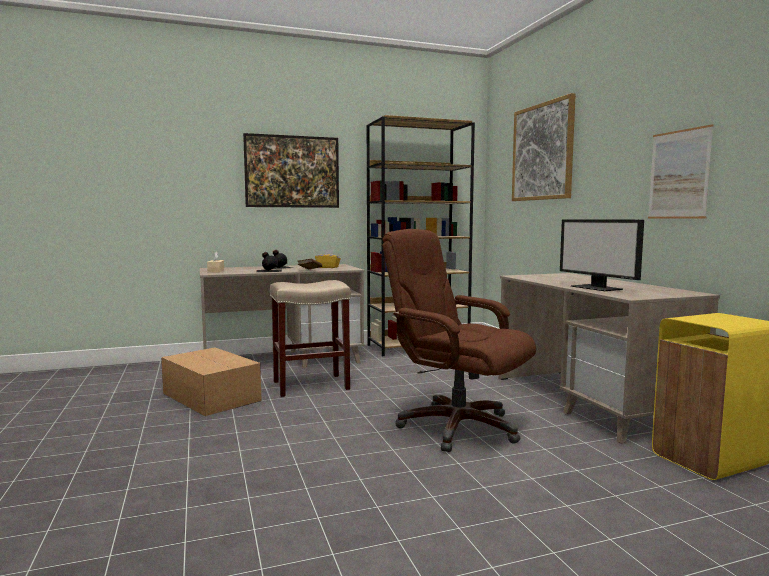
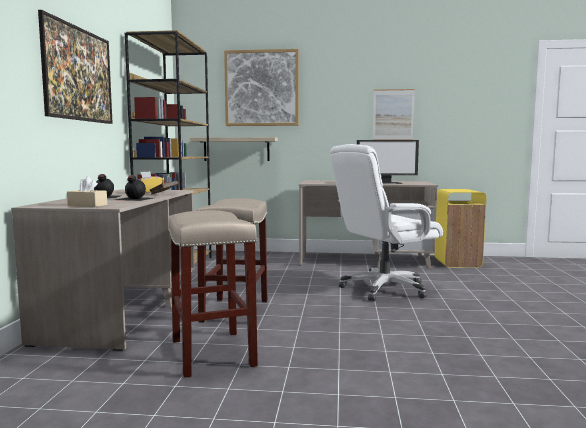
camera: 65 degrees left, 0 degrees up
cardboard box [161,347,262,416] -> beige stool [168,210,258,378]
brown office chair [382,229,536,452] -> white office chair [330,144,443,301]
none -> shelf [190,137,278,161]

